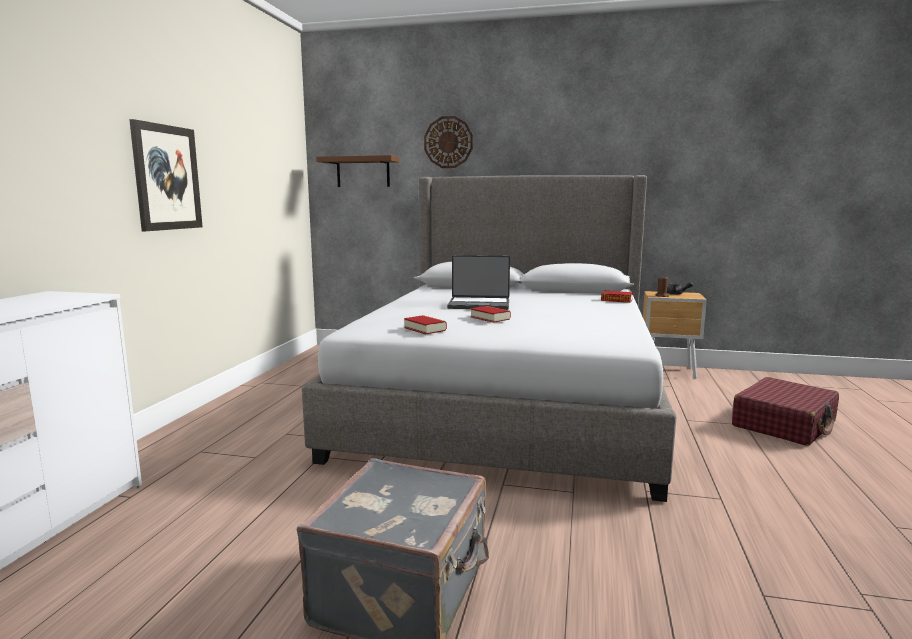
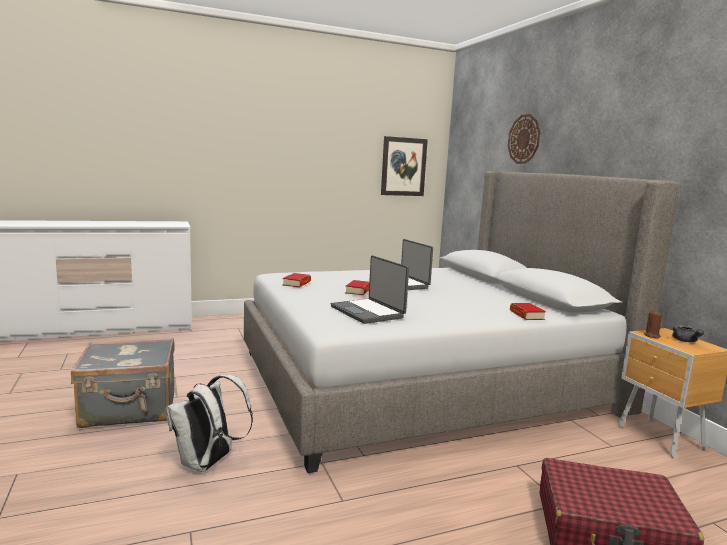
camera: 55 degrees right, 0 degrees up
picture [129,119,203,231] -> picture moved to [381,136,428,196]
brown shelf [316,155,400,187] -> none
none -> white backpack [165,375,253,472]
none -> laptop [331,256,409,324]

